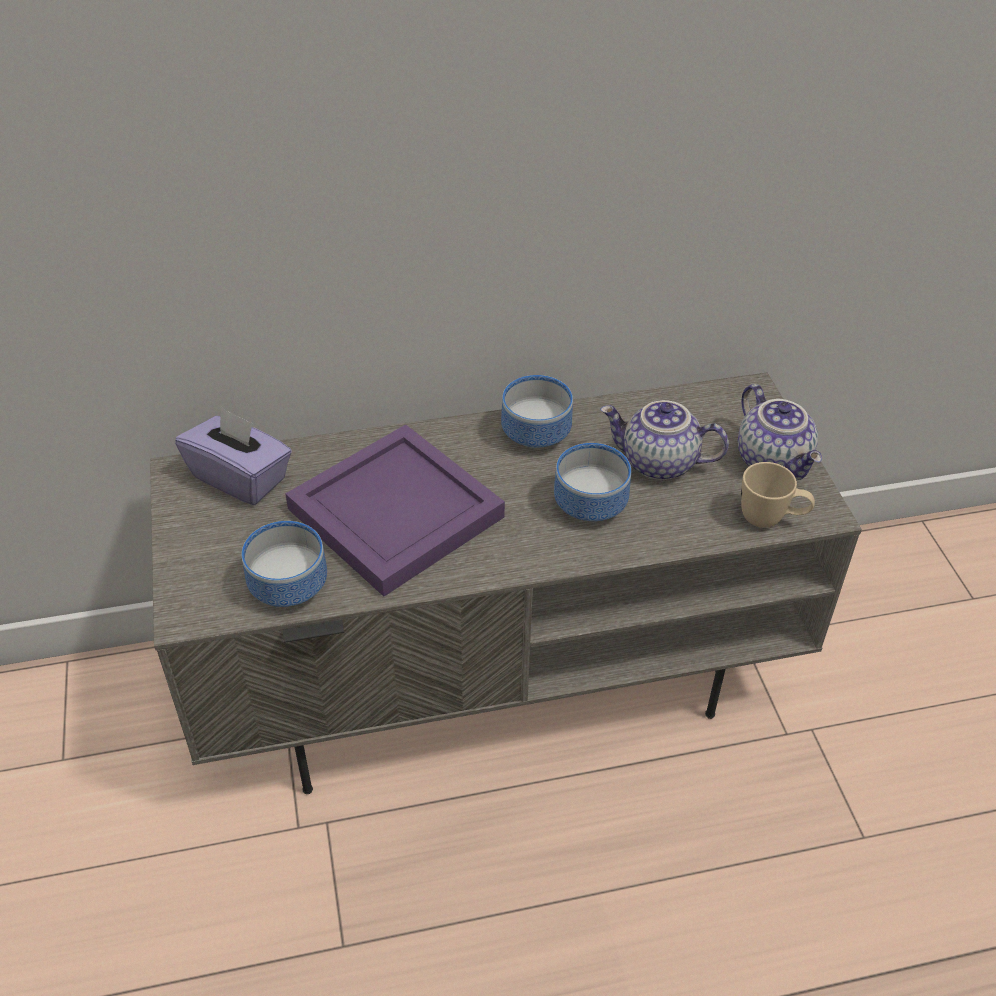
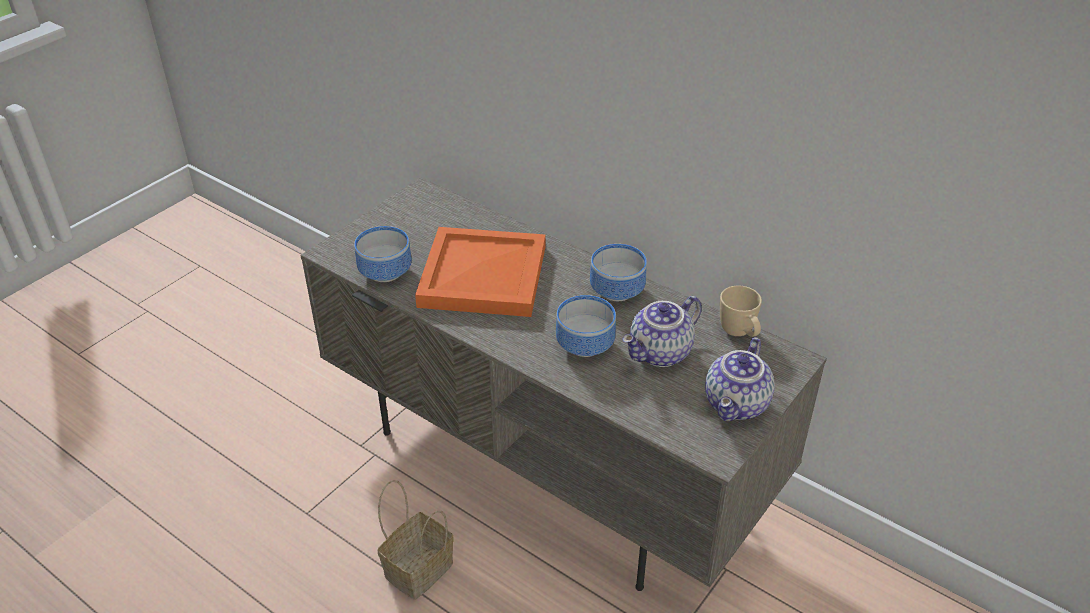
camera: 50 degrees right, 5 degrees down
purple tissue box [175,407,292,505] -> none
purple tray [285,424,505,596] -> orange tray [415,227,545,317]
teapot [600,400,729,480] -> teapot turned 105 degrees counterclockwise [622,296,702,367]
beige mug [741,462,815,528] -> beige mug moved to [720,286,762,337]
none -> basket [378,480,454,600]

